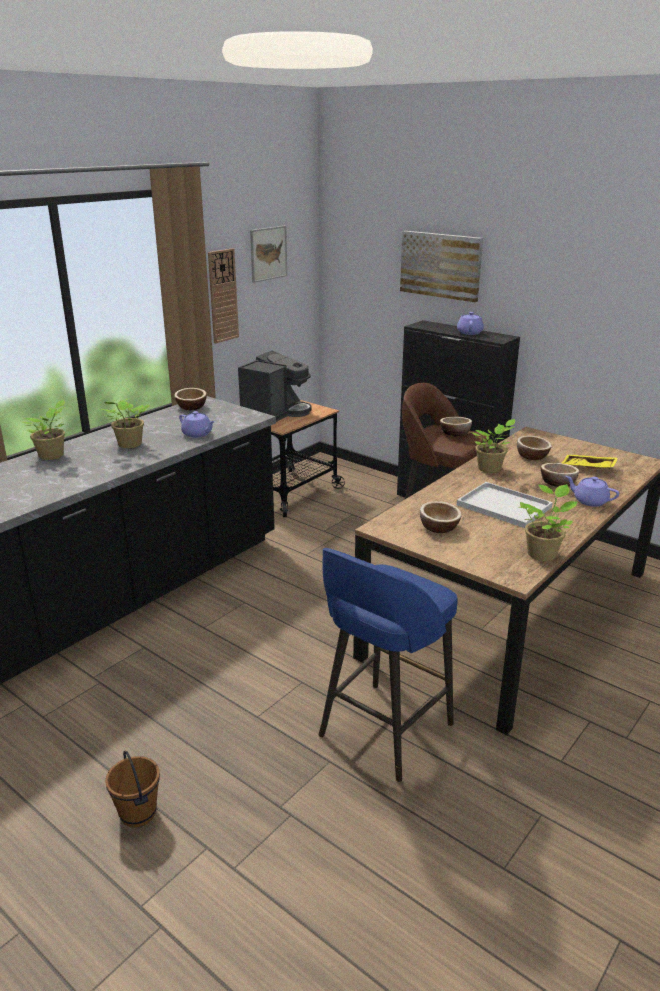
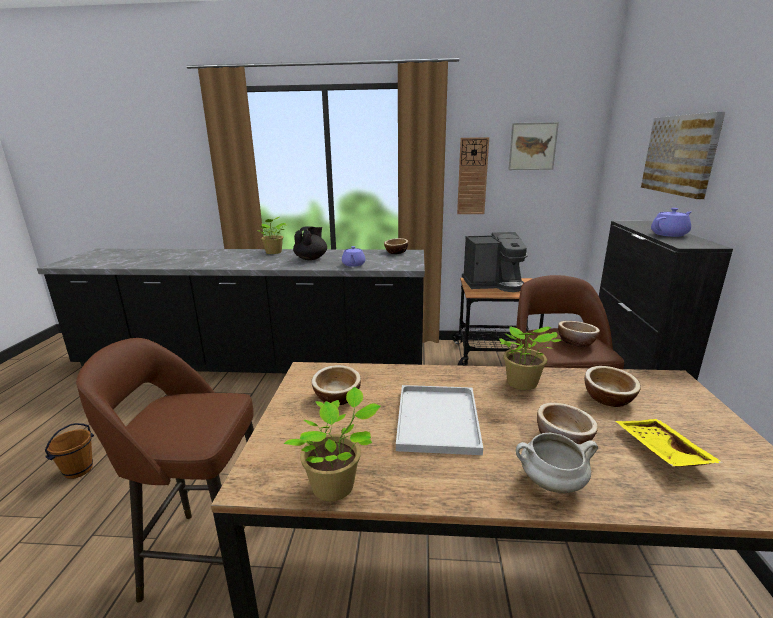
camera: 55 degrees right, 5 degrees down
potted plant [100,398,150,448] -> black teapot [293,226,327,260]
blue stool [319,548,458,782] -> brown stool [76,338,254,603]
purple teapot [566,476,619,507] -> white cooking pot [516,433,598,493]

